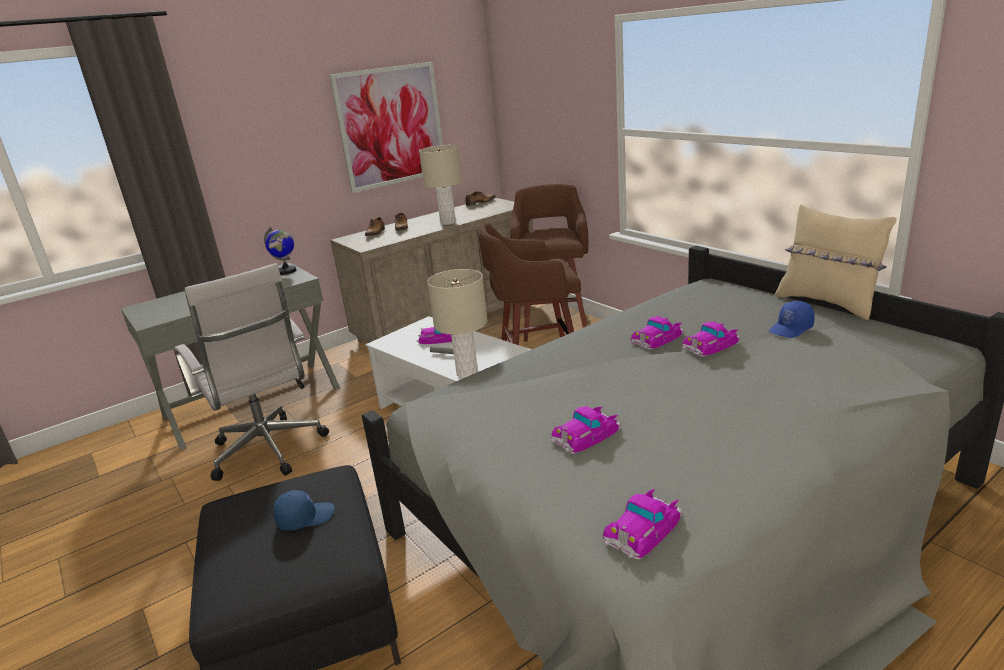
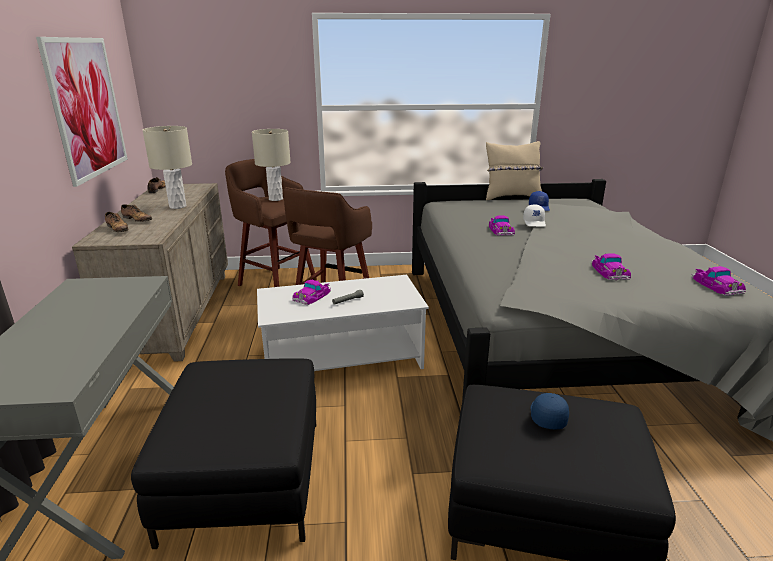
camera: 60 degrees left, 0 degrees up
white office chair [174,263,329,481] -> black ottoman [131,358,316,549]
globe [264,227,296,275] -> none
beige table lamp [427,269,488,378] -> beige table lamp moved to [252,129,291,201]
toy car [682,322,740,357] -> white cap [523,204,546,227]

